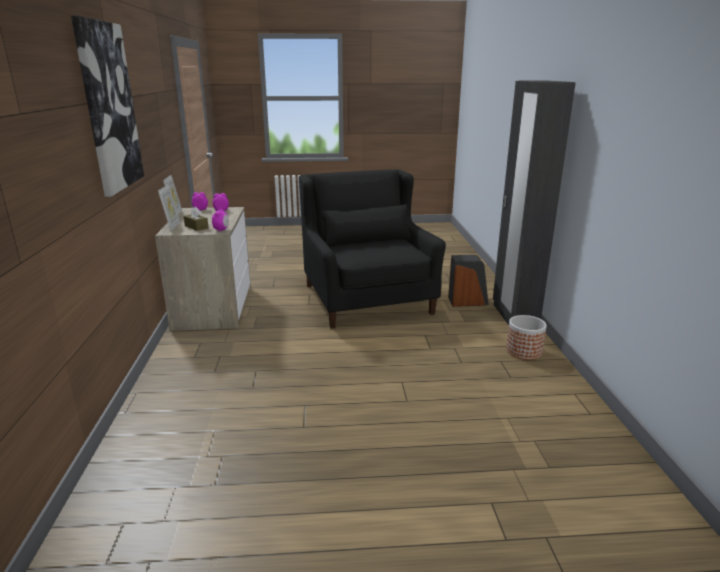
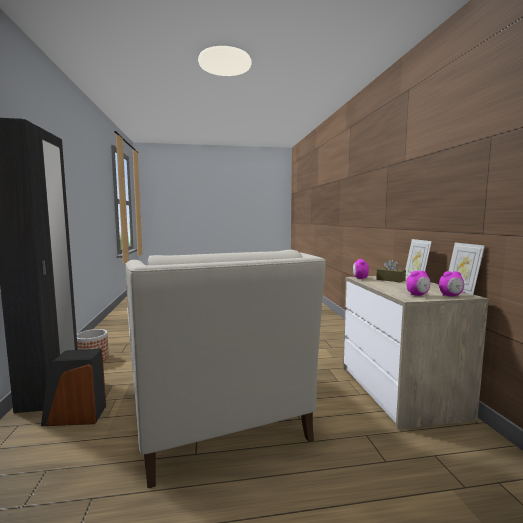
camera: 175 degrees right, 15 degrees down
picture [71,16,144,197] -> none
black armchair [299,169,446,329] -> white armchair [125,249,325,488]

